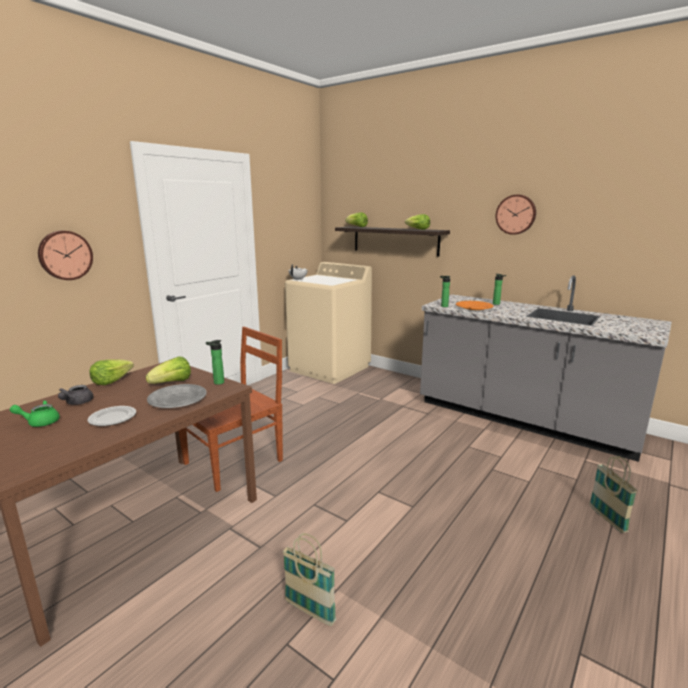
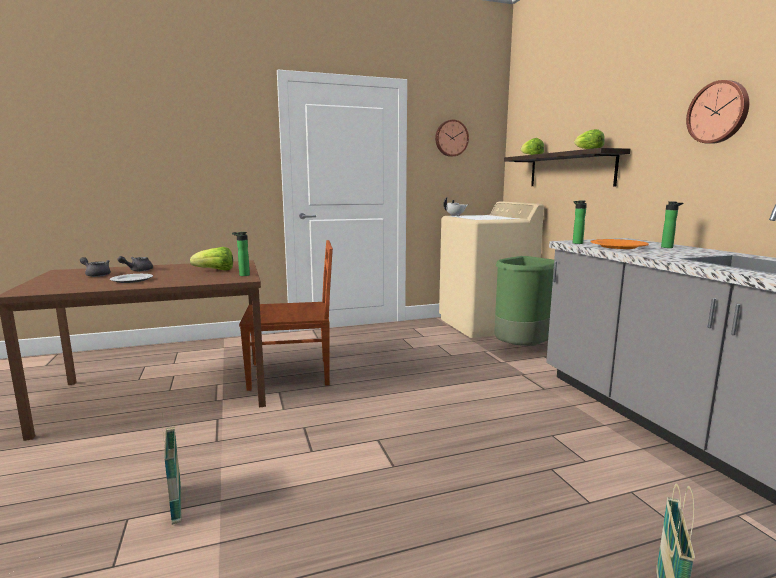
camera: 35 degrees right, 5 degrees down
green teapot [10,400,60,427] -> grey teapot [80,257,111,277]
wall clock [38,231,93,280] -> wall clock moved to [435,120,469,157]
lettuce [90,359,134,385] -> none
grey plate [147,384,207,408] -> none
none -> green trash can [494,256,554,346]

